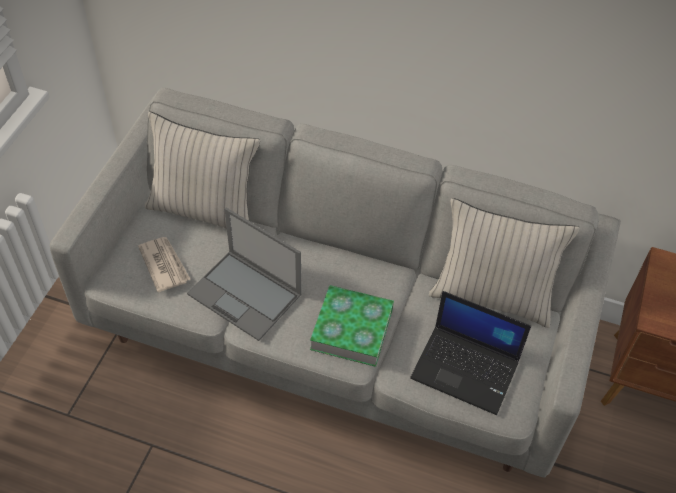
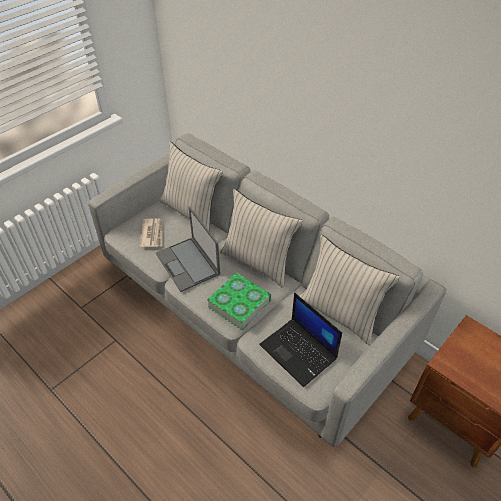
camera: 25 degrees right, 5 degrees down
none -> beige pillow [220,189,302,288]

